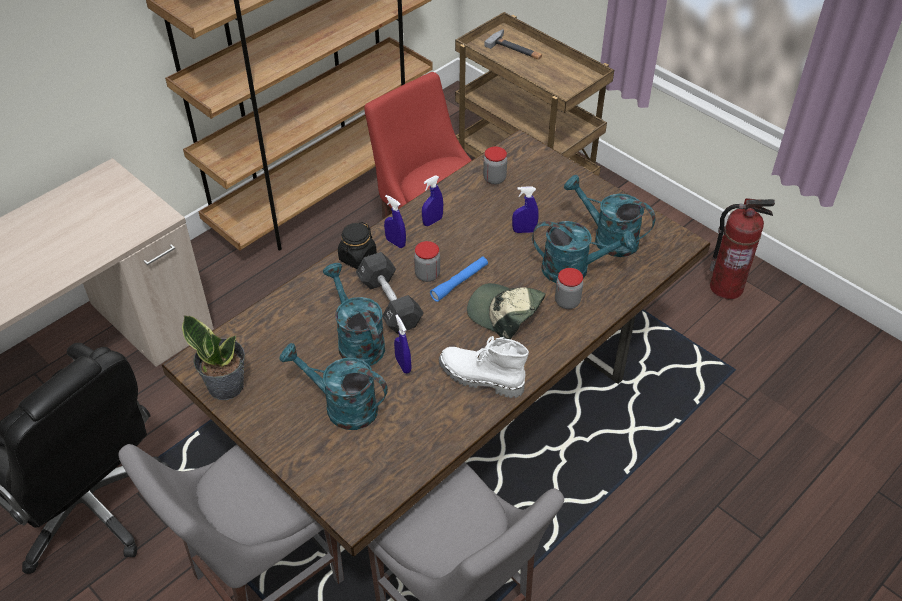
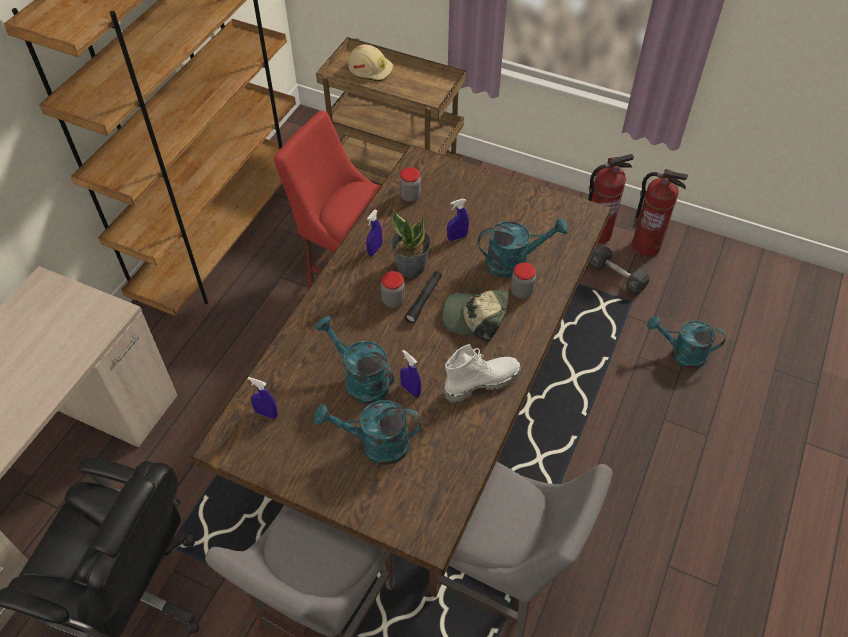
camera: 20 degrees left, 5 degrees up
potted plant [182,315,245,400] -> potted plant moved to [391,210,431,278]
black jar [338,222,377,269] -> none
black dumbbell [356,252,424,334] -> black dumbbell moved to [589,244,650,295]
blue spray bottle [384,195,406,248] -> blue spray bottle moved to [248,377,278,419]
blue flashlight [430,257,488,302] -> black flashlight [405,271,442,323]
white boot [439,336,529,398] -> white boot turned 150 degrees clockwise [444,344,521,403]
hammer [484,29,542,59] -> beige hard hat [348,45,393,82]
turquoise watering can [564,175,656,257] -> turquoise watering can moved to [647,316,726,369]
none -> fire extinguisher [632,169,688,256]

